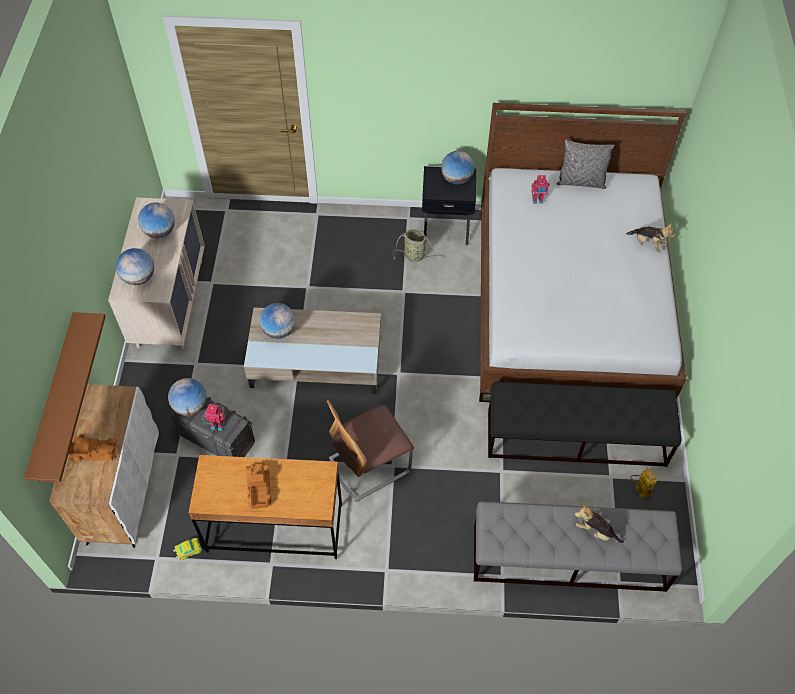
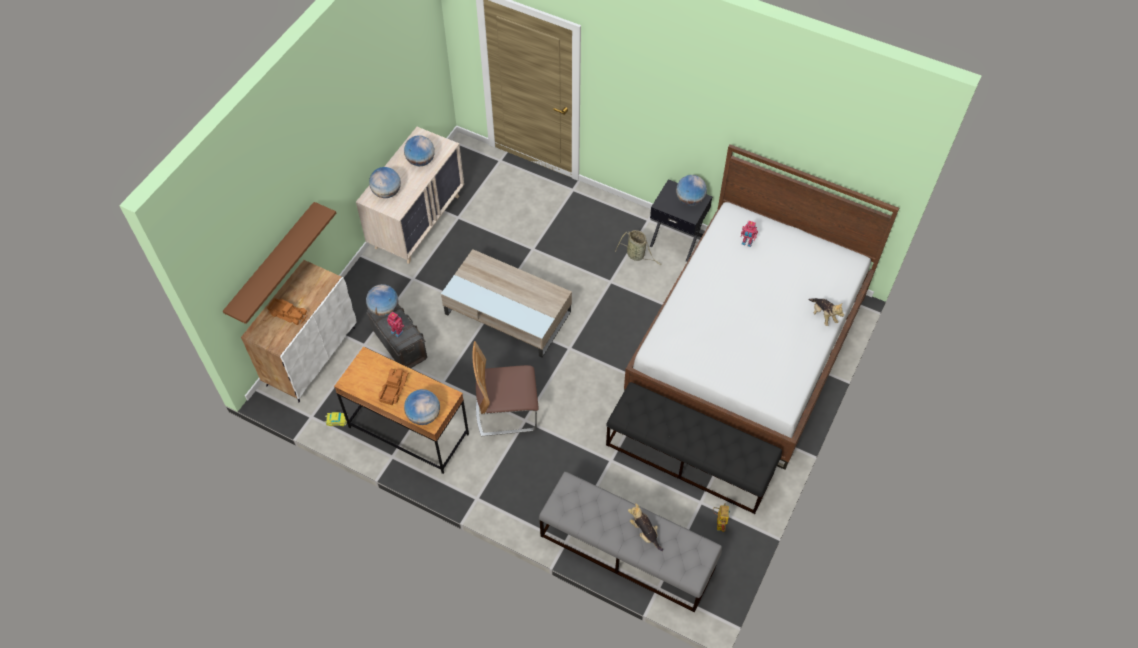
camera: 25 degrees right, 0 degrees up
globe [260,303,295,339] -> globe moved to [404,389,440,425]
grey pillow [557,140,615,189] -> none

